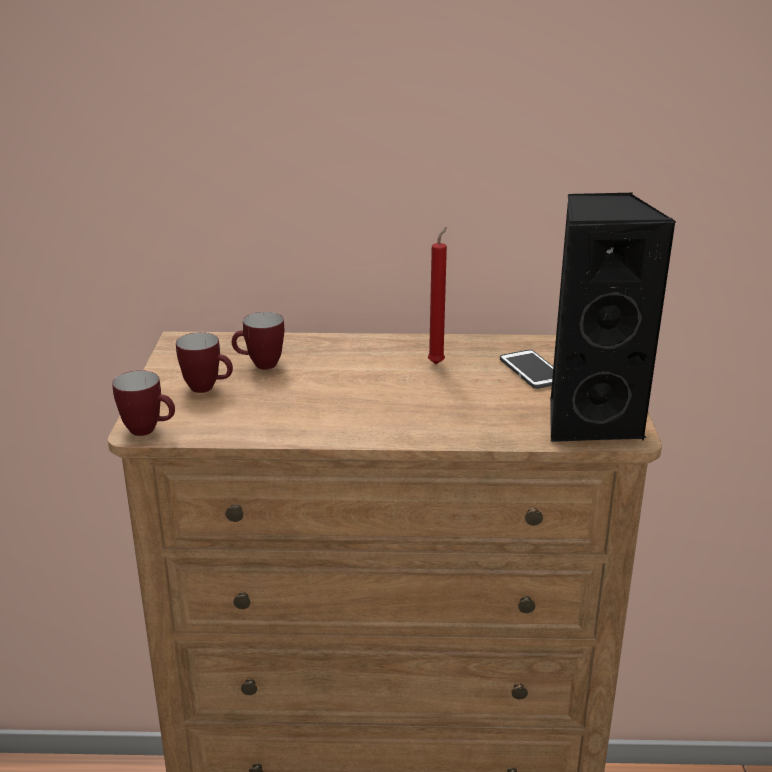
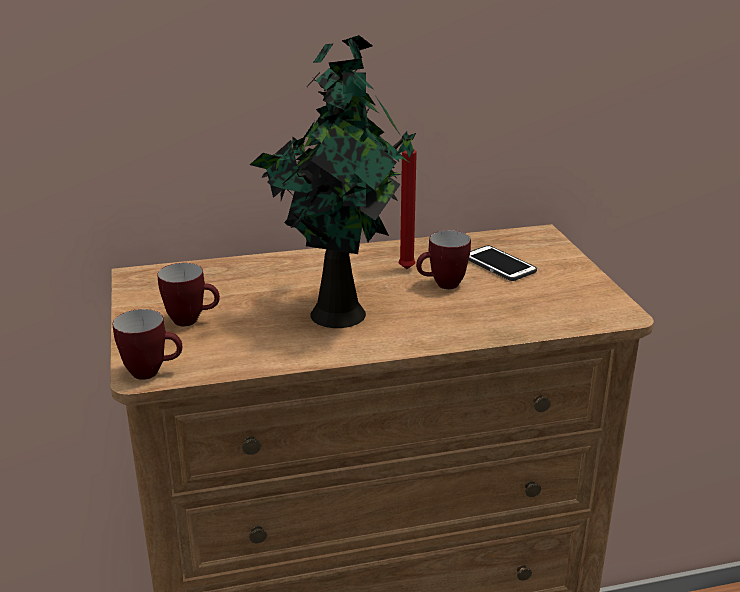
camera: 15 degrees left, 0 degrees up
mug [232,312,284,370] -> mug moved to [416,230,471,289]
black speaker [550,192,677,442] -> none
none -> potted plant [250,35,416,328]

